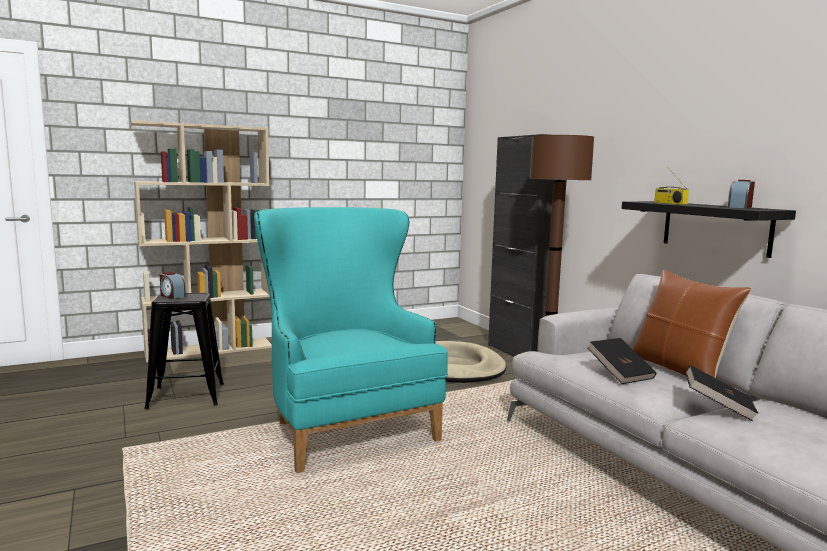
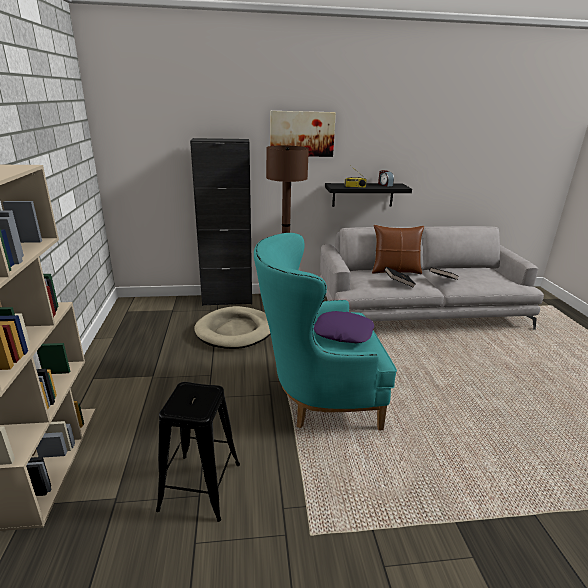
camera: 70 degrees left, 15 degrees up
alarm clock [160,272,186,299] -> none
none -> picture [270,111,336,157]
none -> purple pillow [314,311,374,343]

